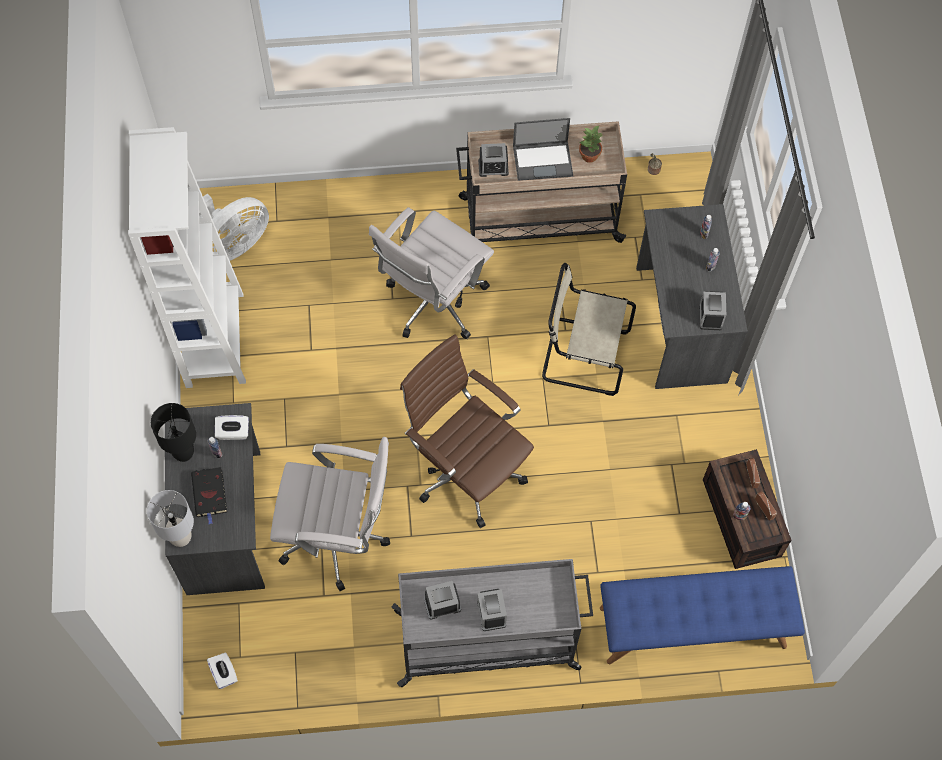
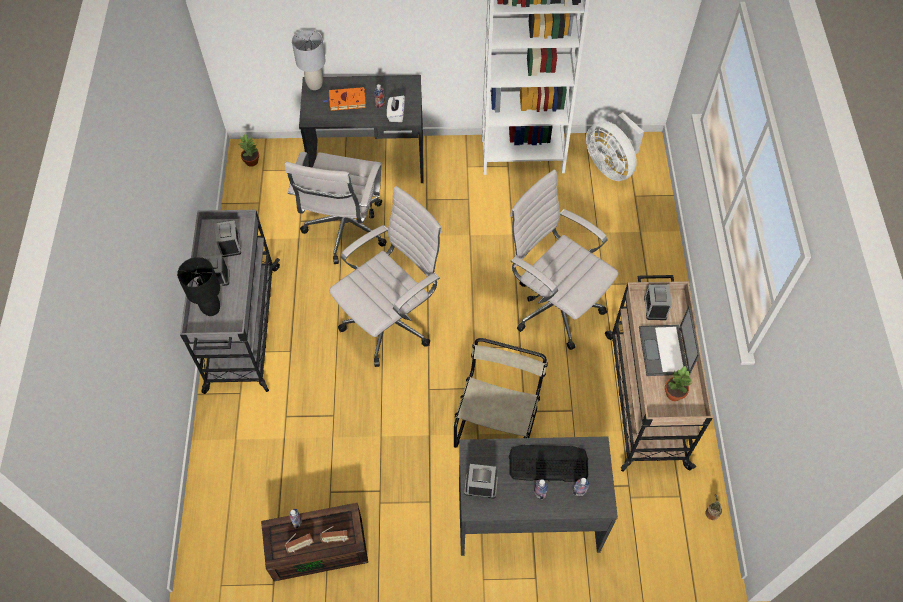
camera: 95 degrees right, 5 degrees down
black table lamp [151,403,196,462] -> black table lamp moved to [177,257,220,316]
black book [191,467,227,524] -> orange book [323,87,366,111]
white tissue box [207,653,238,689] -> potted plant [239,133,259,167]
brown office chair [400,334,534,528] -> white office chair [329,186,442,367]
blue bench [600,566,805,664] -> none
none -> keyboard [509,445,588,482]

